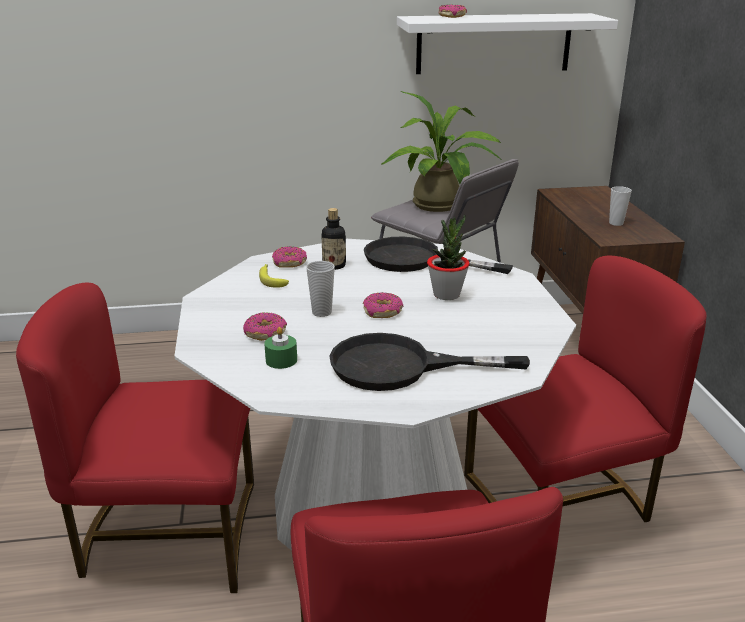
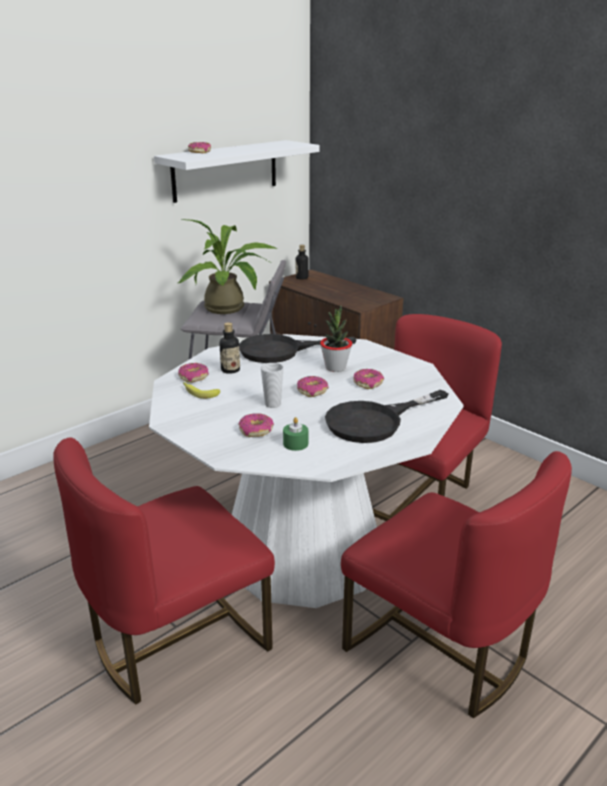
camera: 35 degrees left, 0 degrees up
cup [609,186,632,226] -> none
none -> bottle [296,245,309,280]
none -> donut [353,369,384,389]

